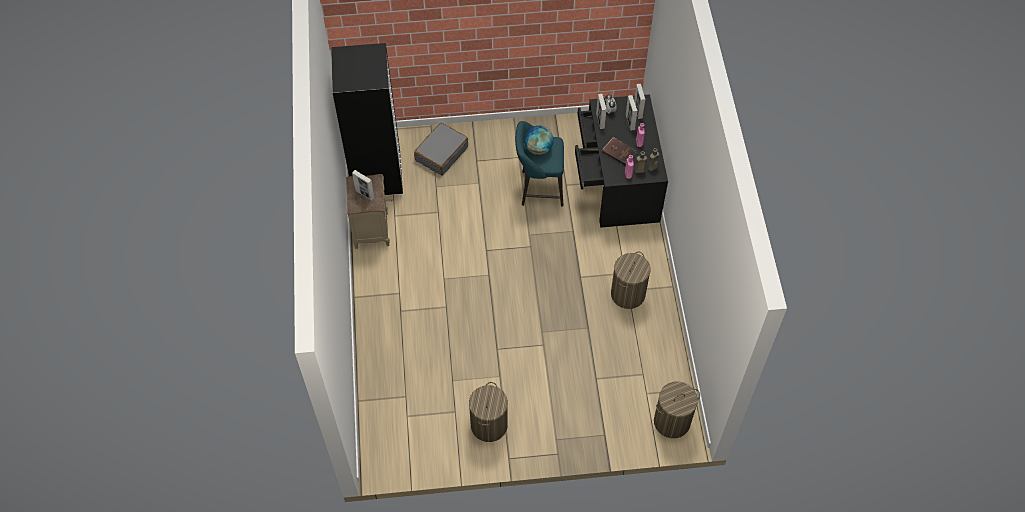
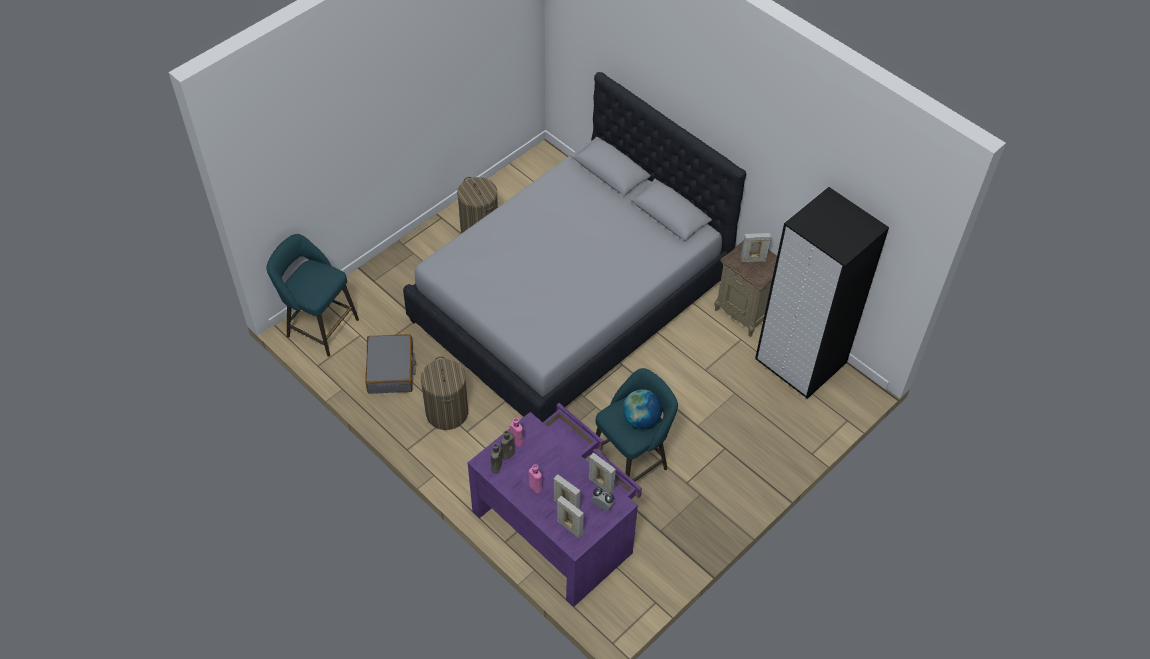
camera: 140 degrees right, 5 degrees down
grey suitcase [414,123,468,176] -> grey suitcase moved to [365,334,416,394]
black desk [575,94,668,228] -> purple desk [467,403,642,607]
brown book [602,137,637,165] -> none
laundry basket [654,382,700,438] -> turquoise stool [267,234,359,357]
none -> grey bed [403,72,746,422]

